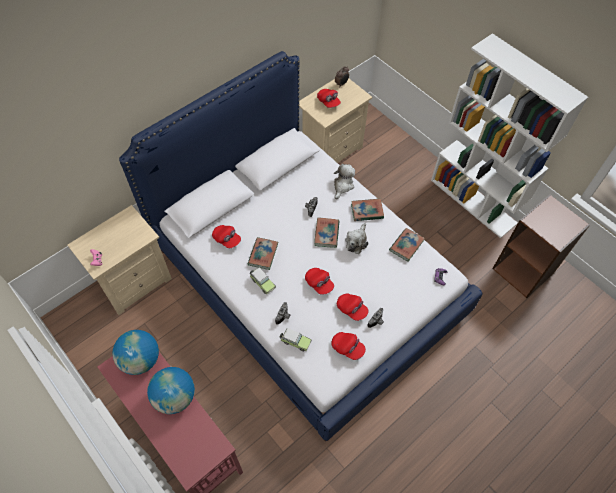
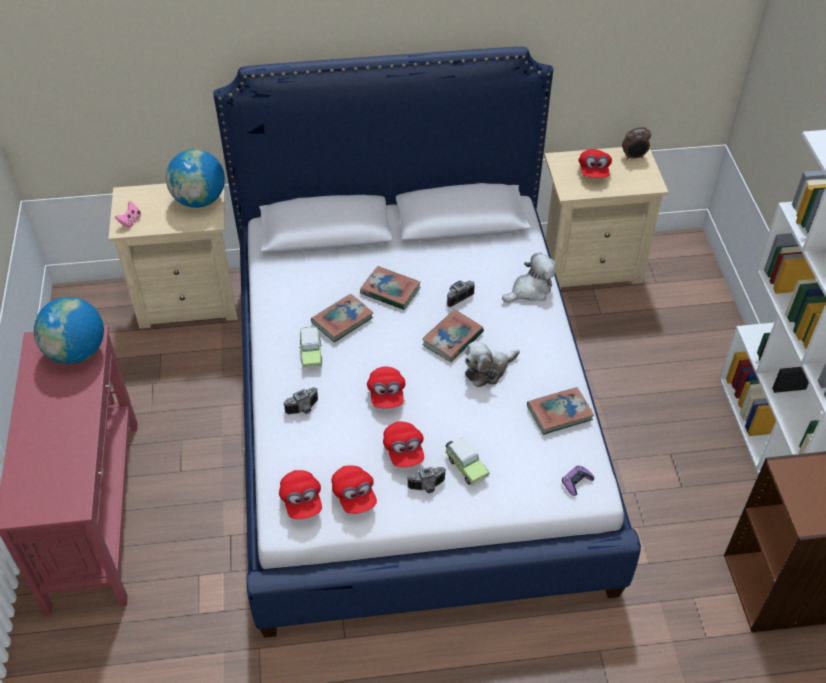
camera: 35 degrees right, 10 degrees down
globe [147,367,195,414] -> globe moved to [166,149,225,208]
red cap [212,225,241,248] -> red cap moved to [279,470,322,519]
toy car [280,328,312,352] -> toy car moved to [445,437,490,485]
book [351,198,384,221] -> book moved to [360,266,421,310]

